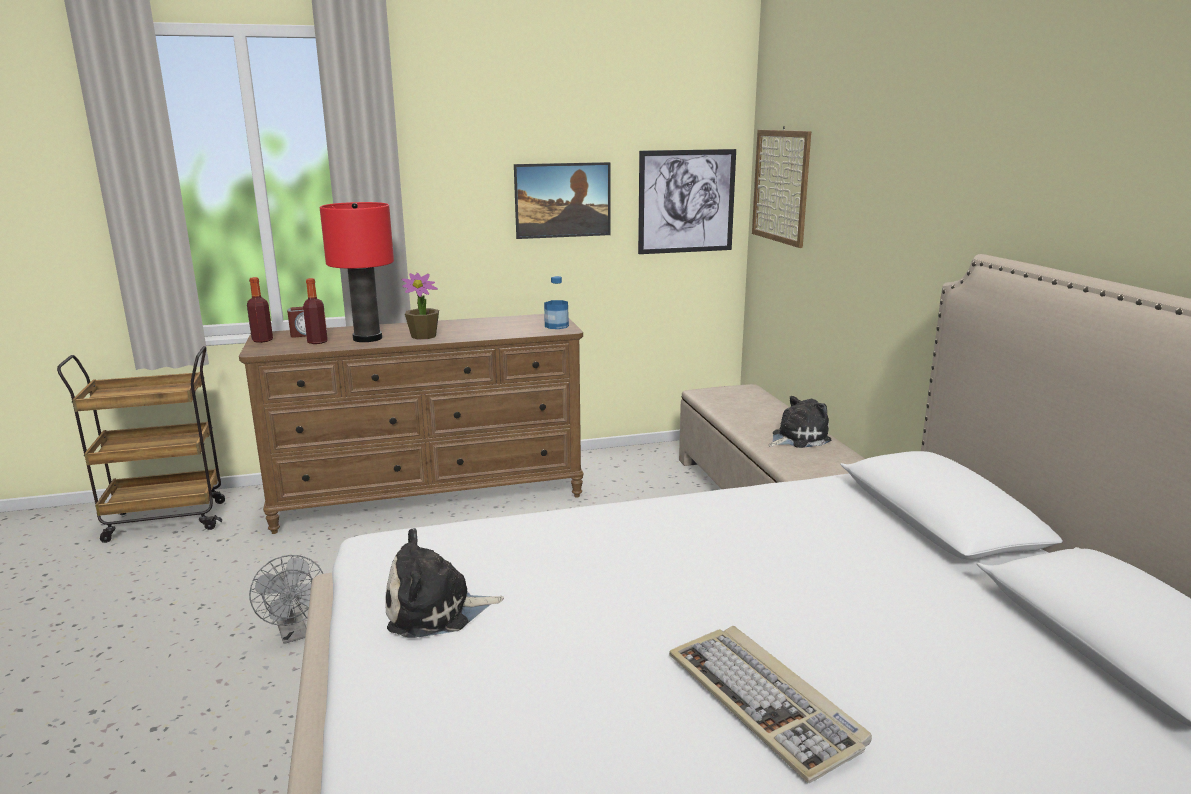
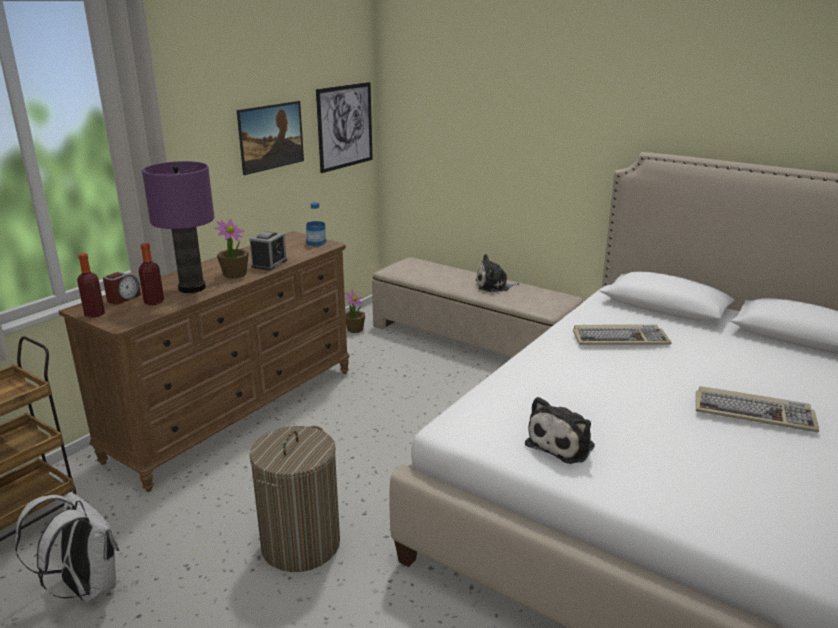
camera: 40 degrees left, 5 degrees up
grey fan [249,555,323,644] -> laundry basket [250,426,340,572]
red table lamp [320,202,394,342] -> purple table lamp [142,161,214,293]
picture [752,126,811,248] -> none
plush toy [769,396,832,448] -> plush toy turned 120 degrees counterclockwise [476,254,520,292]
none -> white backpack [15,492,119,603]
none -> alarm clock [250,231,287,271]
none -> potted plant [345,290,365,333]
none -> keyboard [573,324,671,345]

